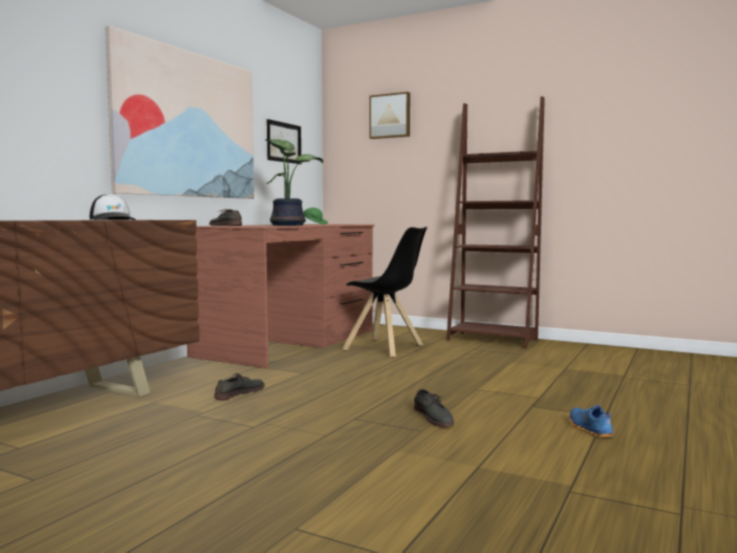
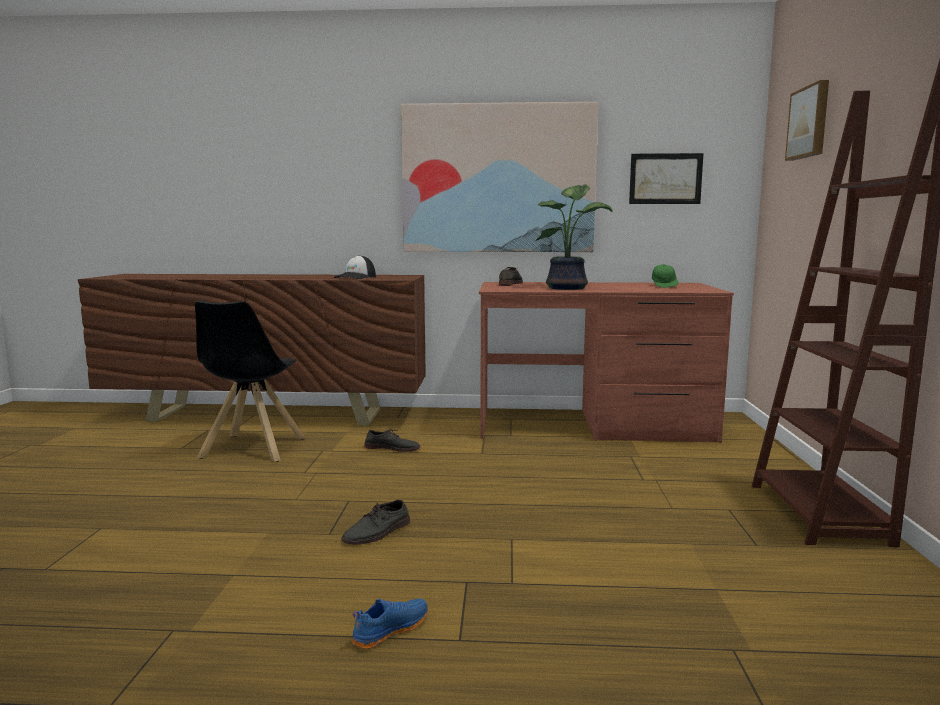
camera: 65 degrees right, 5 degrees up
black chair [341,227,428,357] -> black chair moved to [195,300,306,462]

